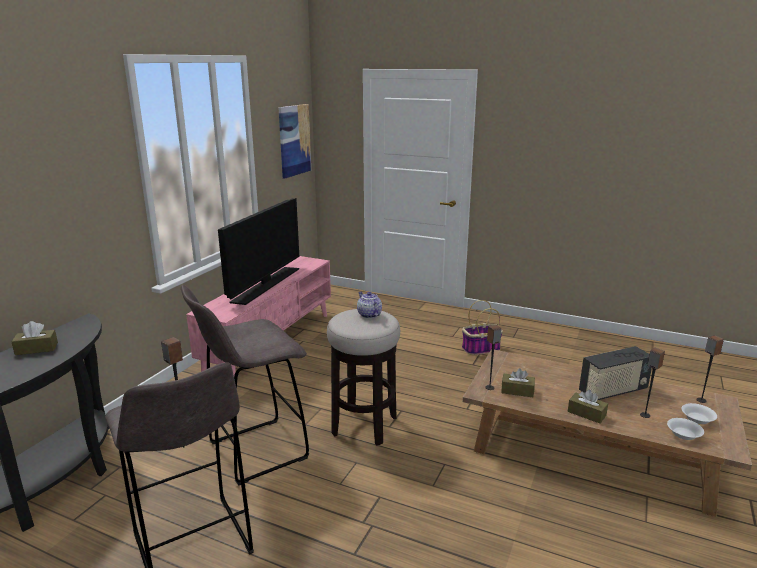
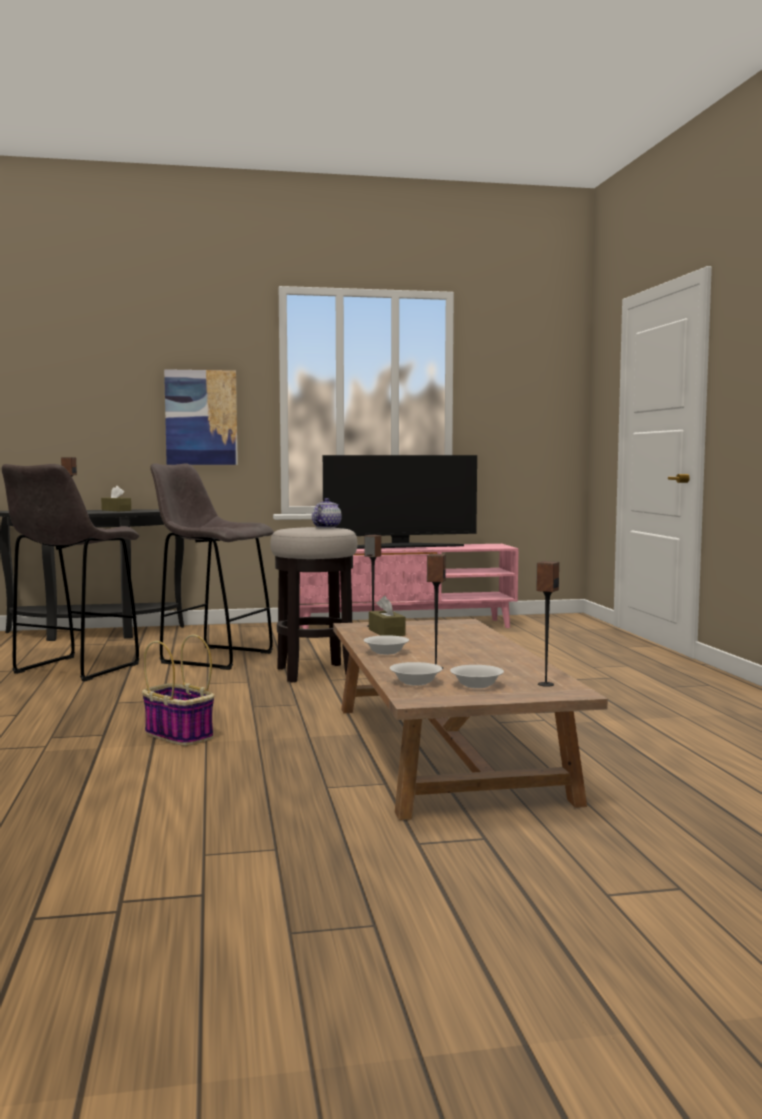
camera: 55 degrees right, 15 degrees down
picture [278,104,311,179] -> picture moved to [164,369,238,465]
basket [462,300,503,355] -> basket moved to [142,634,214,746]
brown tissue box [568,390,608,423] -> white bowl [364,635,409,655]
radio [579,346,652,400] -> none

